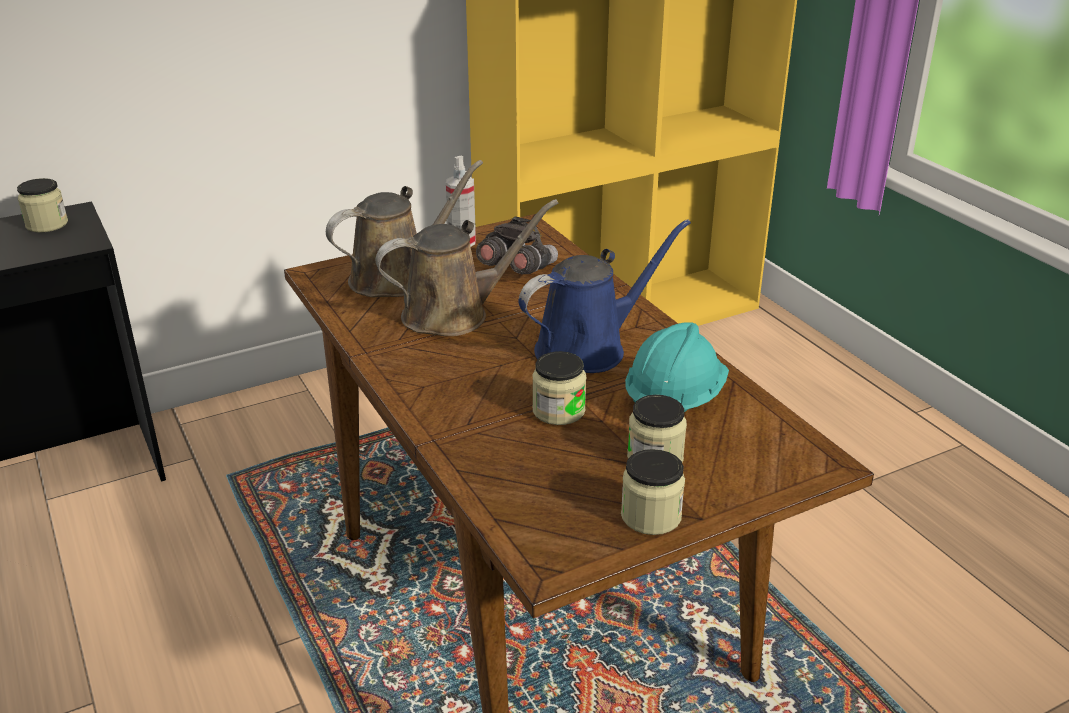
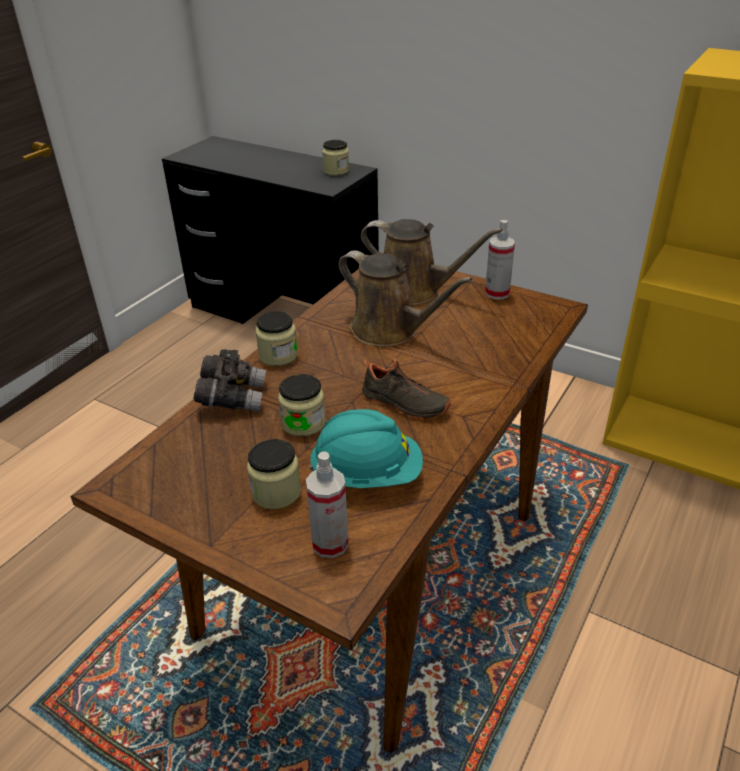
camera: 60 degrees right, 5 degrees up
grey binoculars [476,216,558,274] -> grey binoculars moved to [193,349,266,412]
blue watering can [519,219,691,373] -> black shoe [362,358,451,419]
jar [621,449,685,535] -> jar moved to [255,311,298,366]
none -> spray bottle [306,451,349,558]

